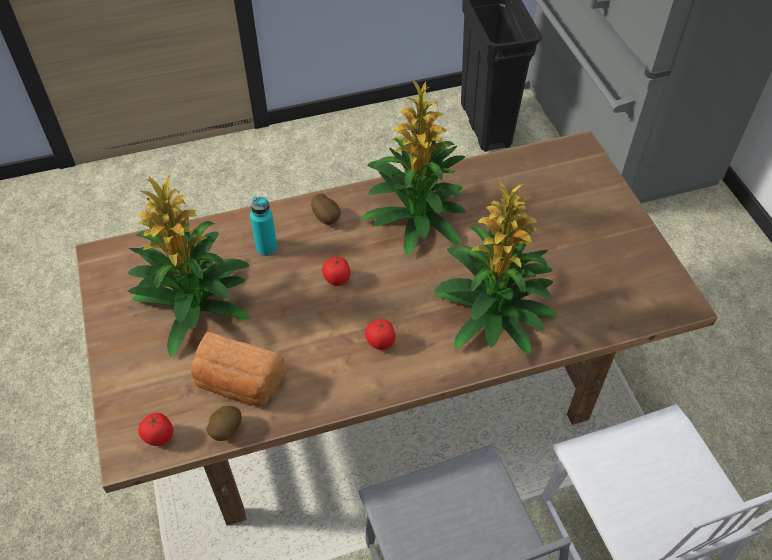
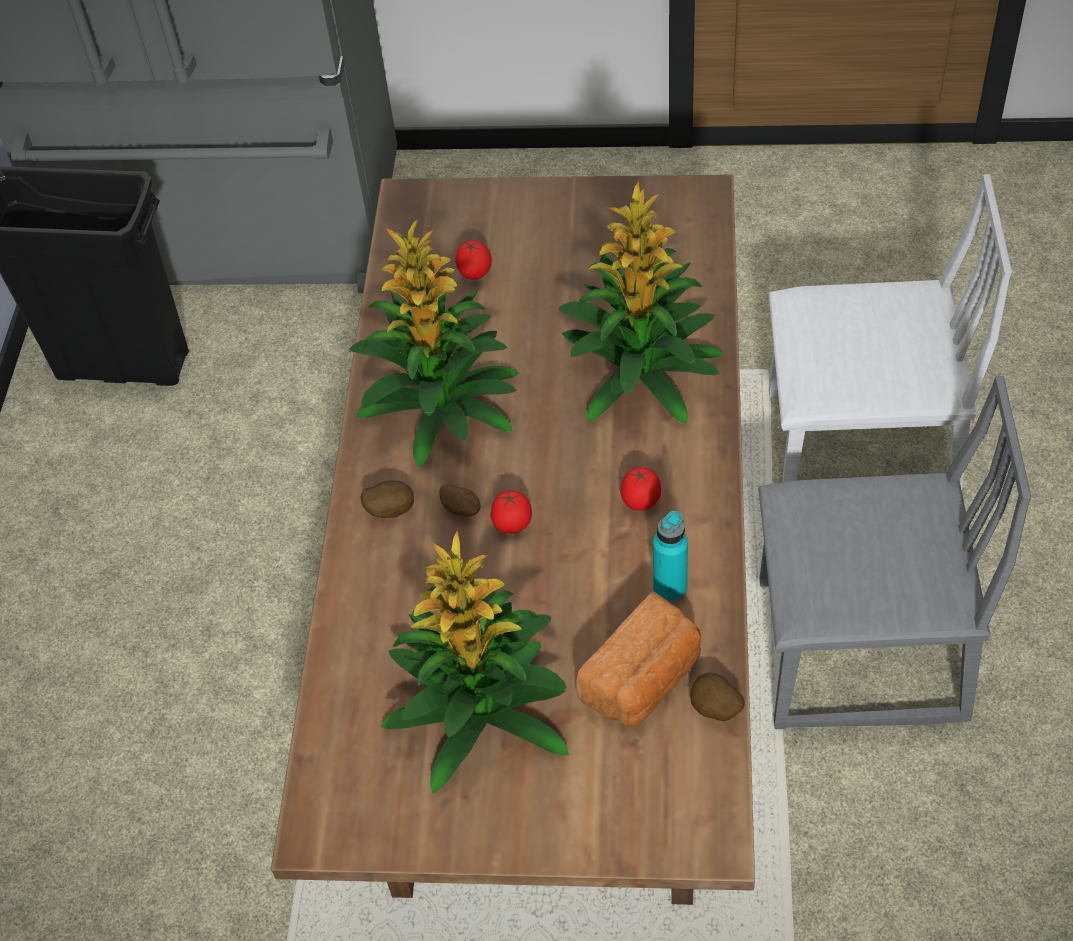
camera: 65 degrees left, 0 degrees up
tomato [138,413,173,446] -> tomato moved to [456,240,492,280]
turquoise bottle [250,196,278,256] -> turquoise bottle moved to [653,511,688,602]
none -> potato [439,484,480,517]

